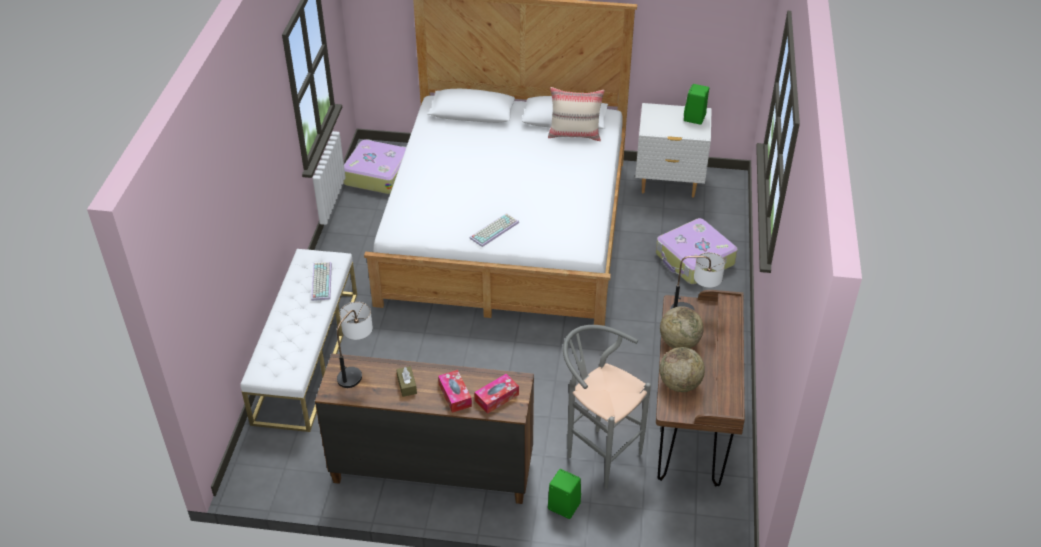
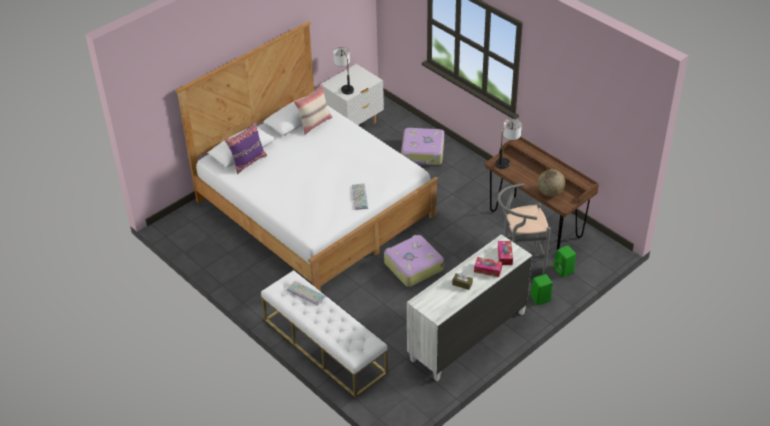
camera: 50 degrees left, 0 degrees up
brown dresser [315,353,534,504] -> white dresser [407,234,532,381]
table lamp [337,302,373,388] -> table lamp moved to [333,47,354,94]
suitcase [343,139,406,194] -> suitcase moved to [384,235,444,287]
globe [660,306,704,348] -> none
green speaker [684,84,709,125] -> green speaker moved to [554,245,576,277]
none -> purple pillow [225,121,268,174]

